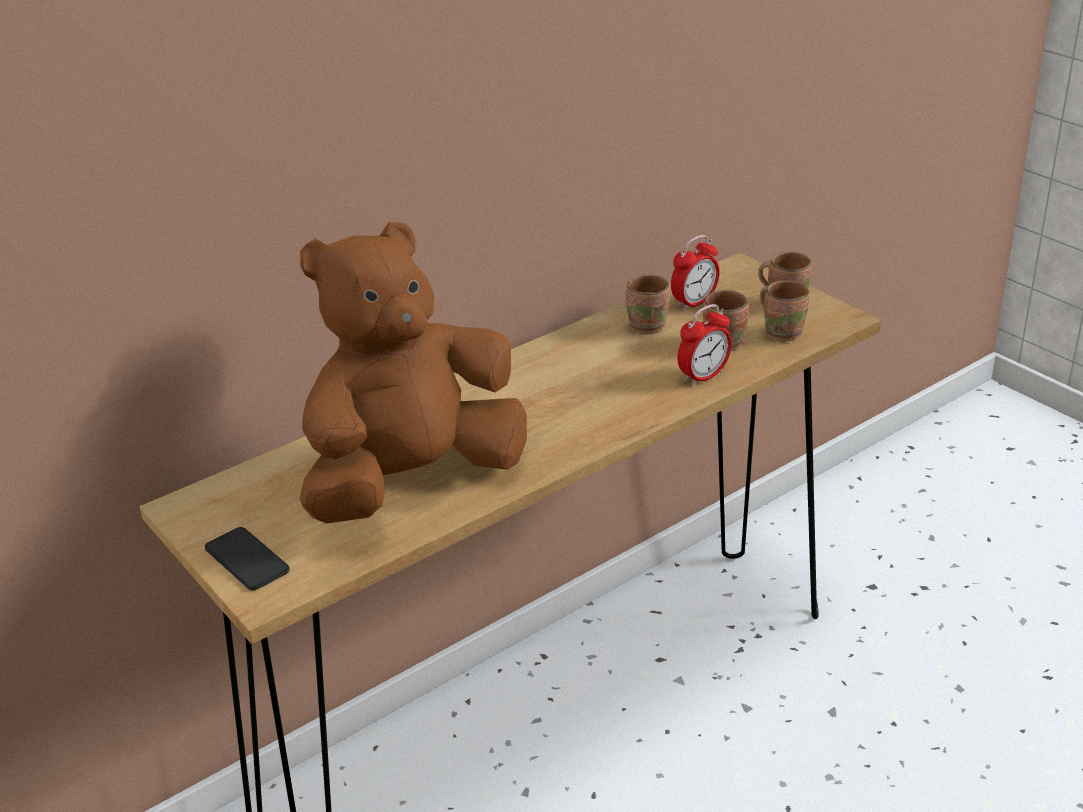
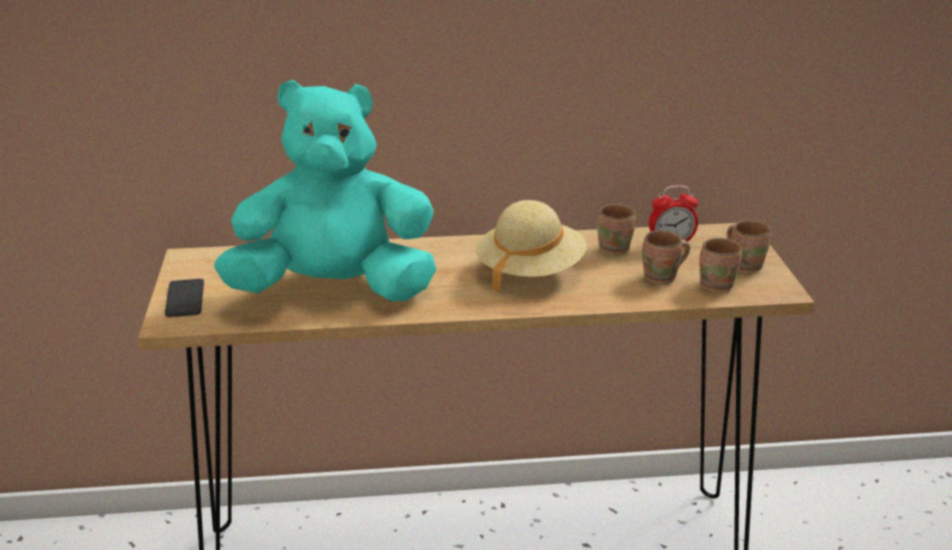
camera: 30 degrees right, 5 degrees down
brown plush toy [300,222,527,524] -> turquoise plush toy [214,80,436,301]
alarm clock [677,304,732,386] -> none
none -> beige hat [476,200,587,293]

